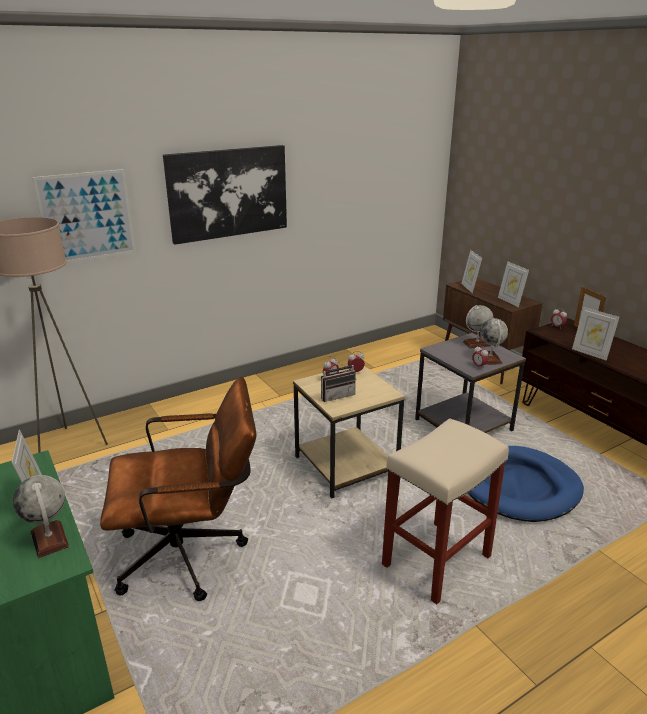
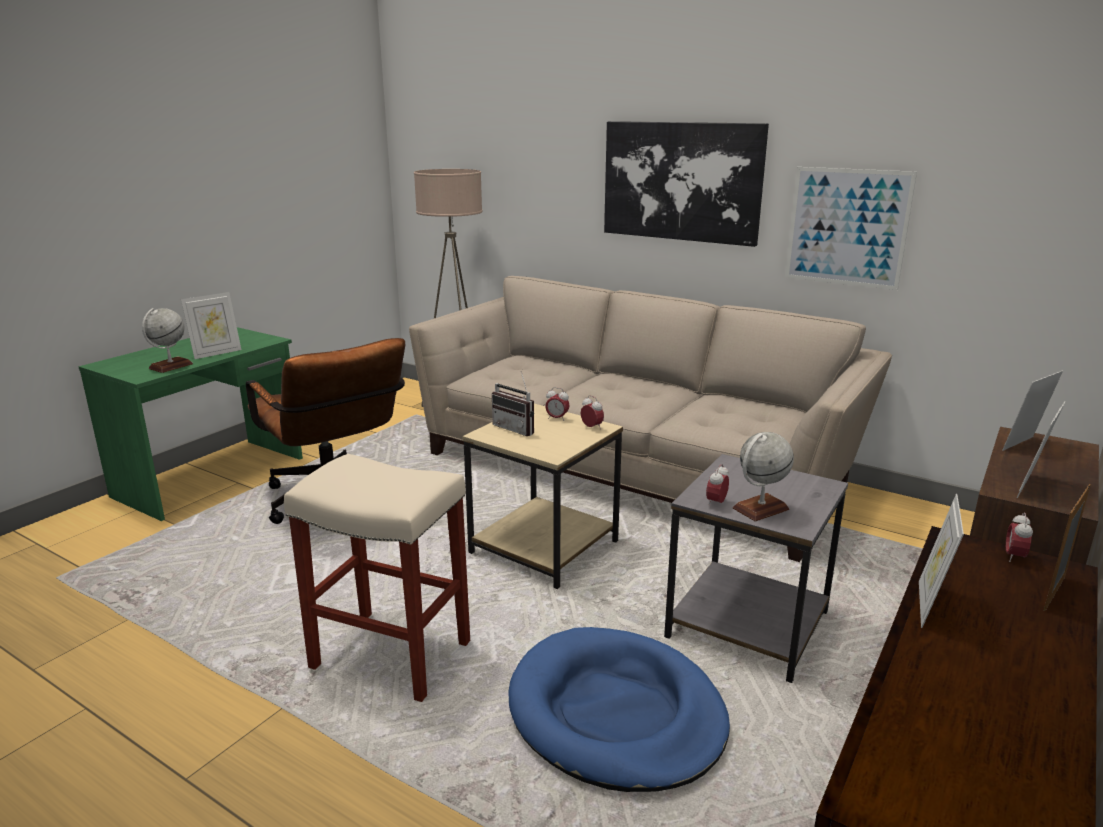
camera: 65 degrees right, 5 degrees down
picture [32,169,136,263] -> picture moved to [785,167,917,290]
globe [463,305,493,349] -> none
none -> beige sofa [409,276,892,562]

